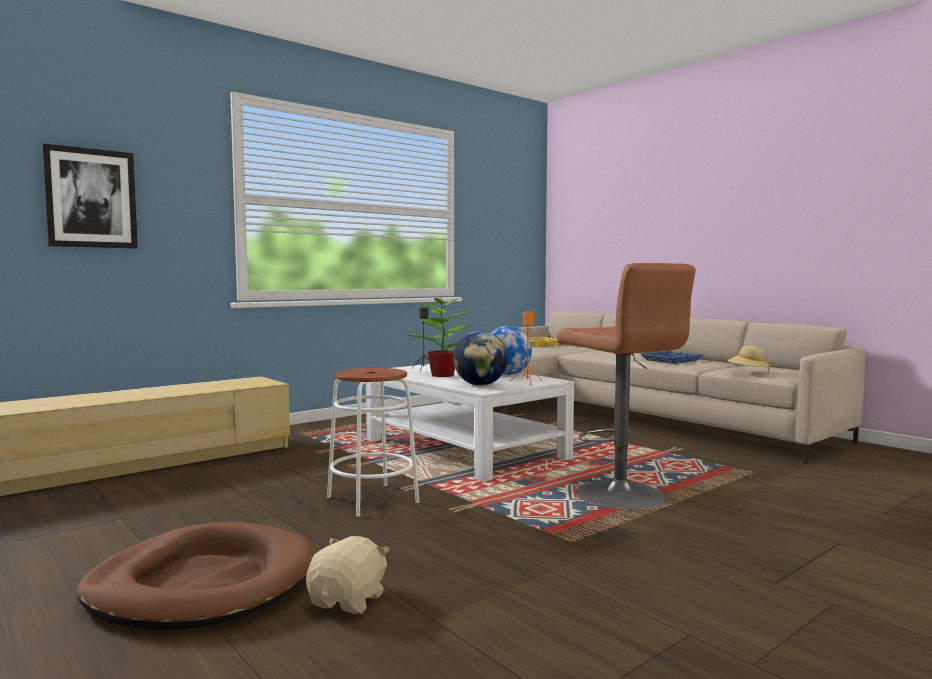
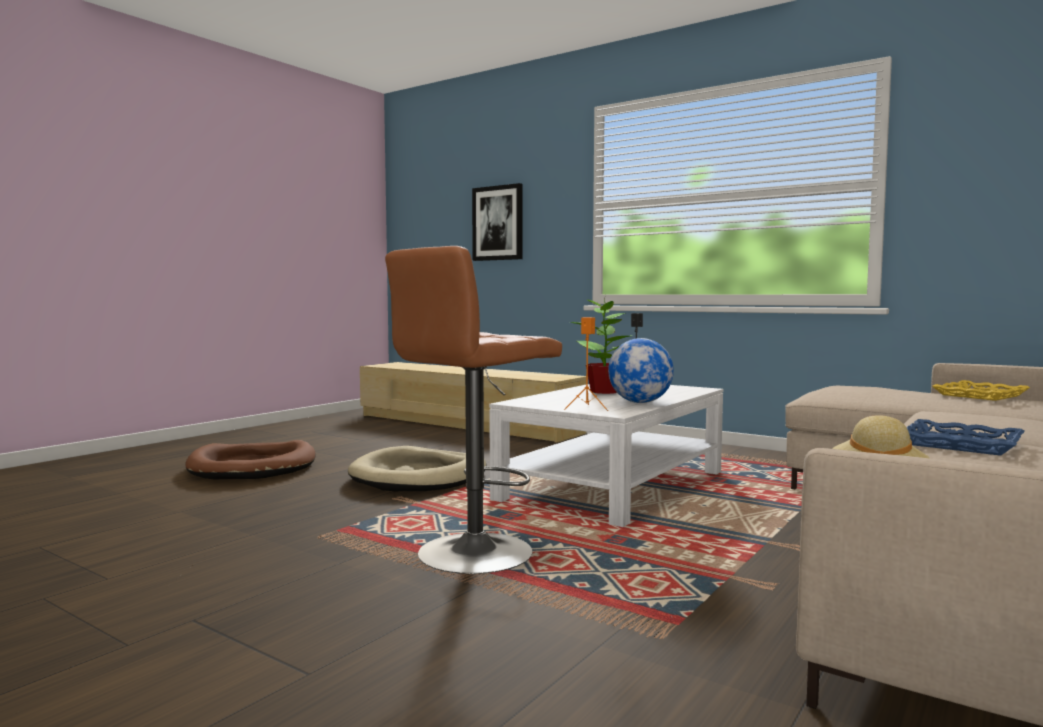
camera: 75 degrees right, 0 degrees up
beige plush toy [306,536,390,614] -> none
white stool [327,368,420,517] -> beige dog bed [348,446,487,491]
globe [453,331,508,386] -> none

